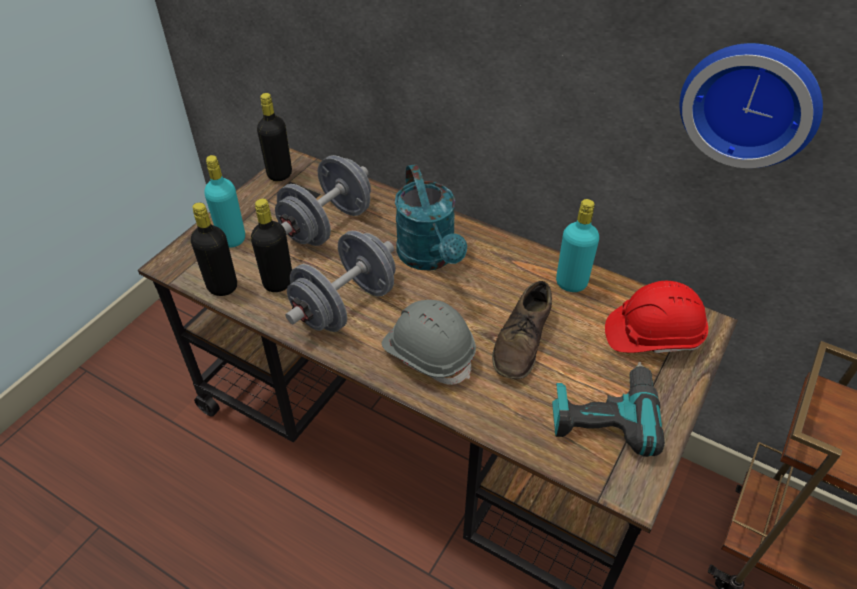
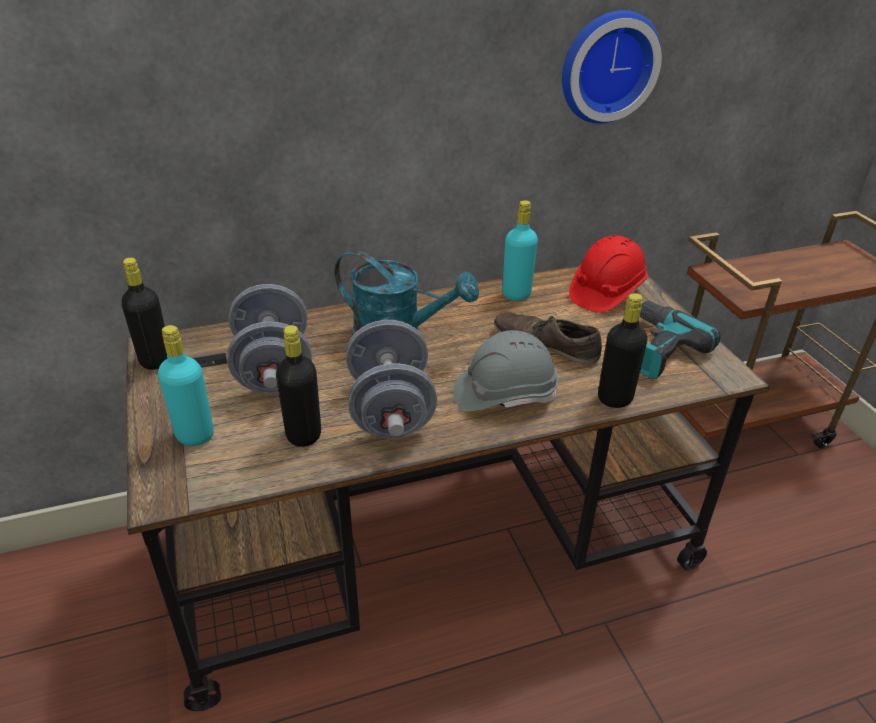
camera: 50 degrees left, 10 degrees down
black bottle [191,203,237,296] -> black bottle moved to [598,293,648,408]
brown shoe [492,281,552,379] -> brown shoe turned 150 degrees clockwise [494,312,602,364]

